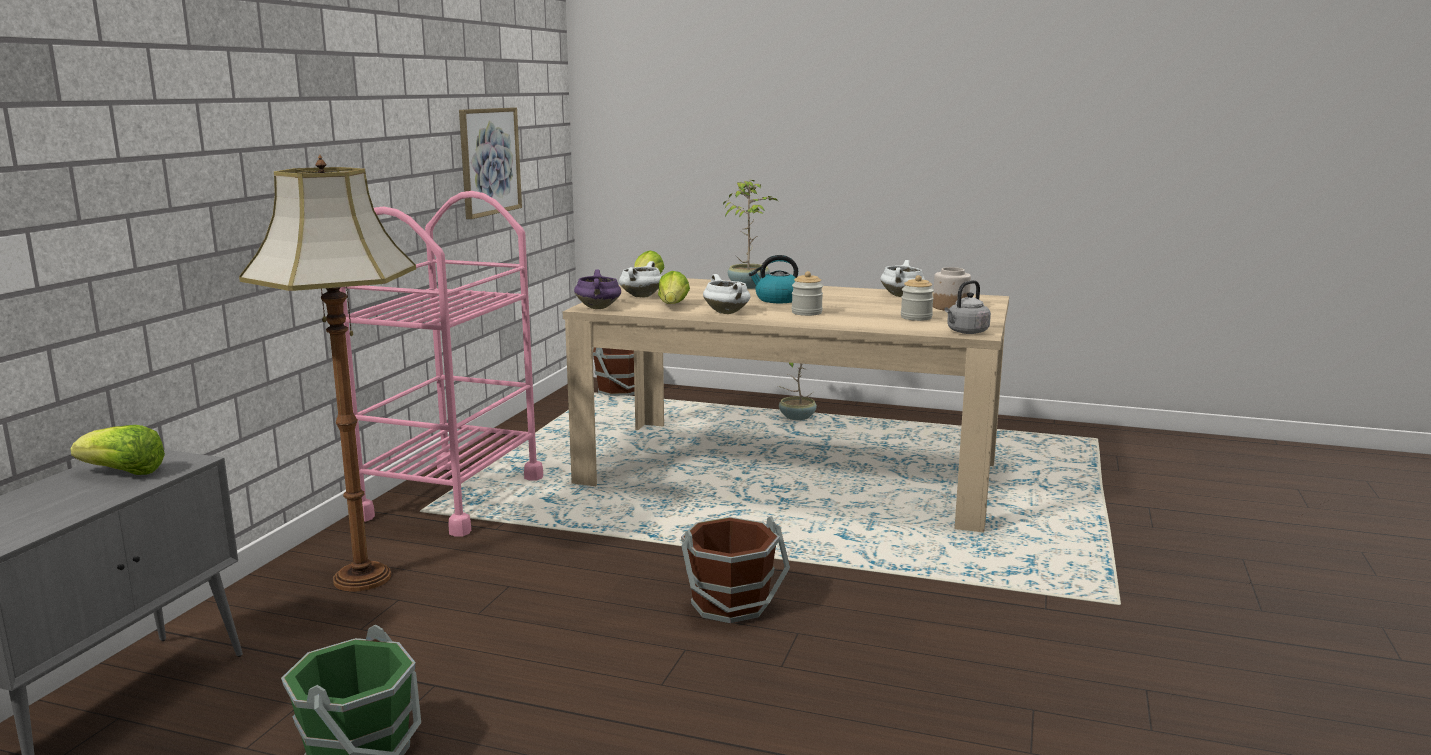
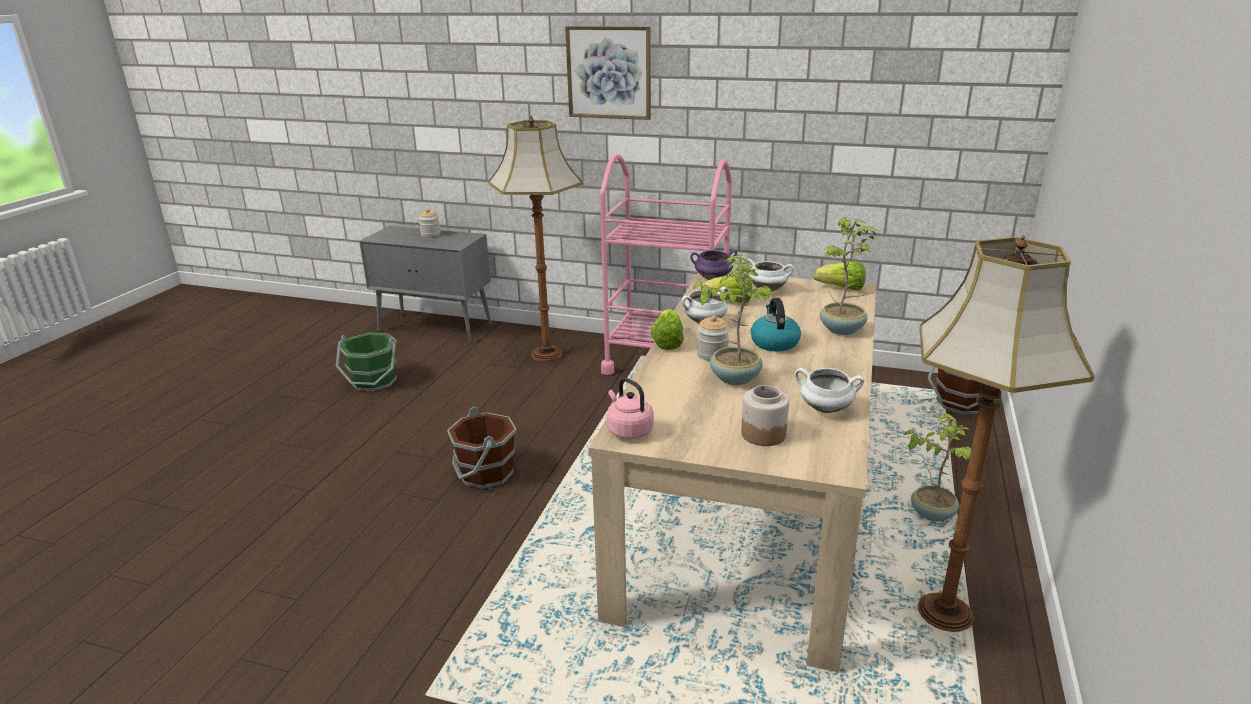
camera: 90 degrees right, 10 degrees up
lettuce [70,425,165,475] -> lettuce moved to [650,309,684,350]
picture [459,108,522,219] -> picture moved to [565,26,651,120]
jar [901,275,934,321] -> jar moved to [419,209,440,237]
grey kettle [944,280,991,334] -> pink kettle [607,378,654,440]
none -> potted plant [692,254,775,385]
none -> floor lamp [918,235,1095,632]

